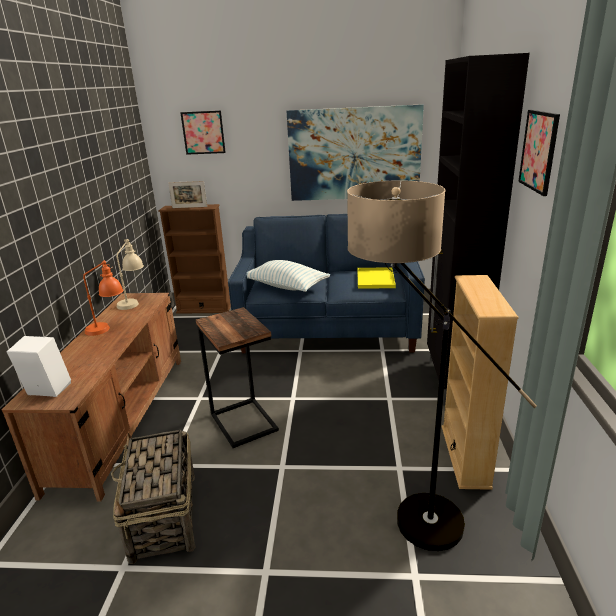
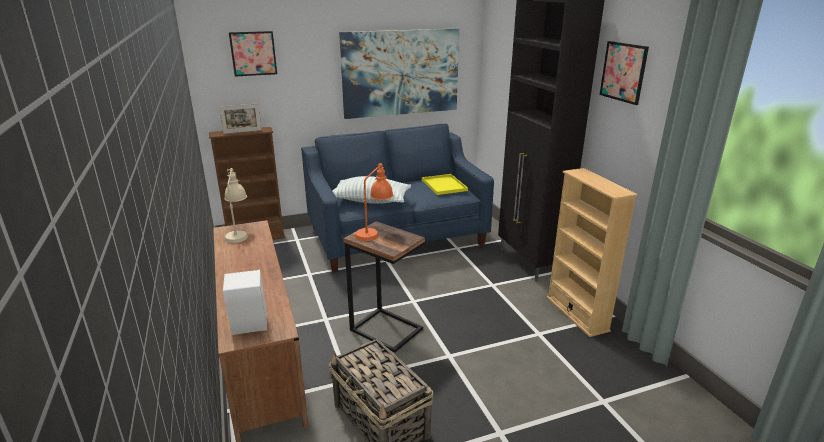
camera: 25 degrees left, 0 degrees up
orange table lamp [83,260,124,336] -> orange table lamp moved to [355,163,393,241]
floor lamp [347,180,537,551] -> none

